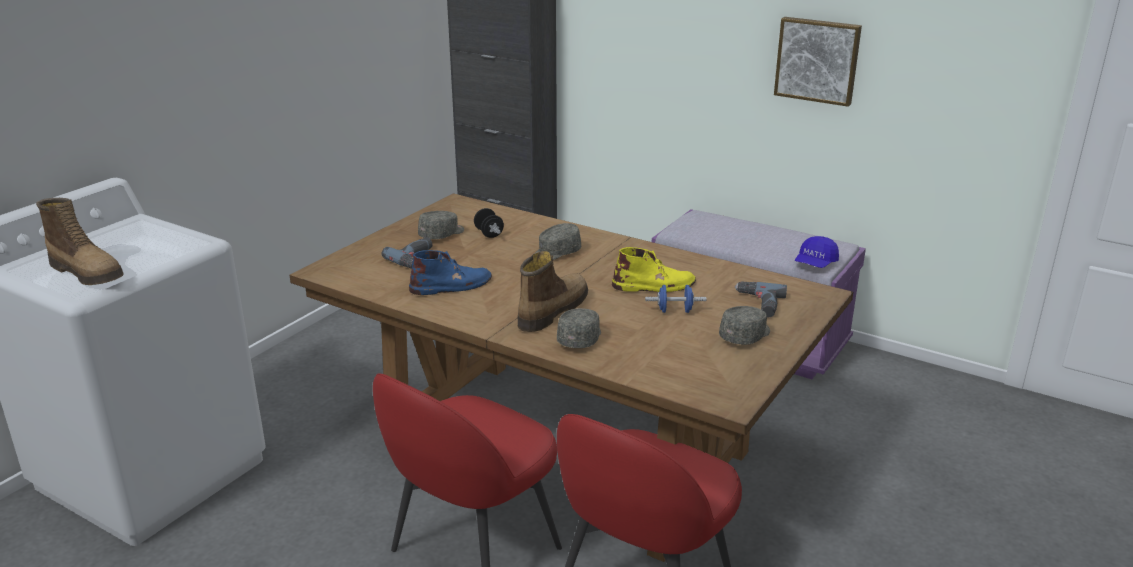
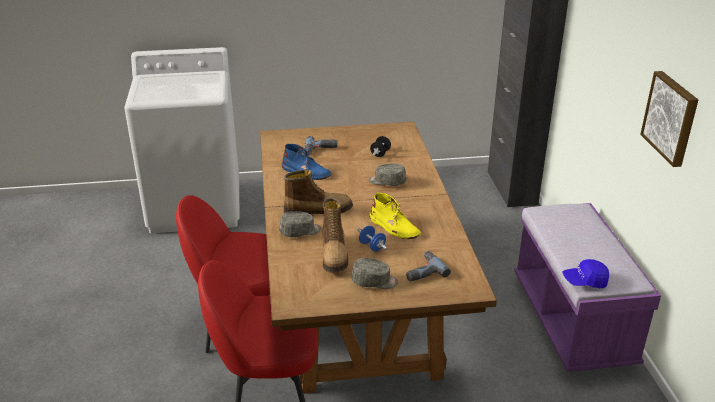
camera: 50 degrees right, 5 degrees up
boot [36,198,123,285] -> boot moved to [323,198,348,273]
grey cap [418,211,464,239] -> none

